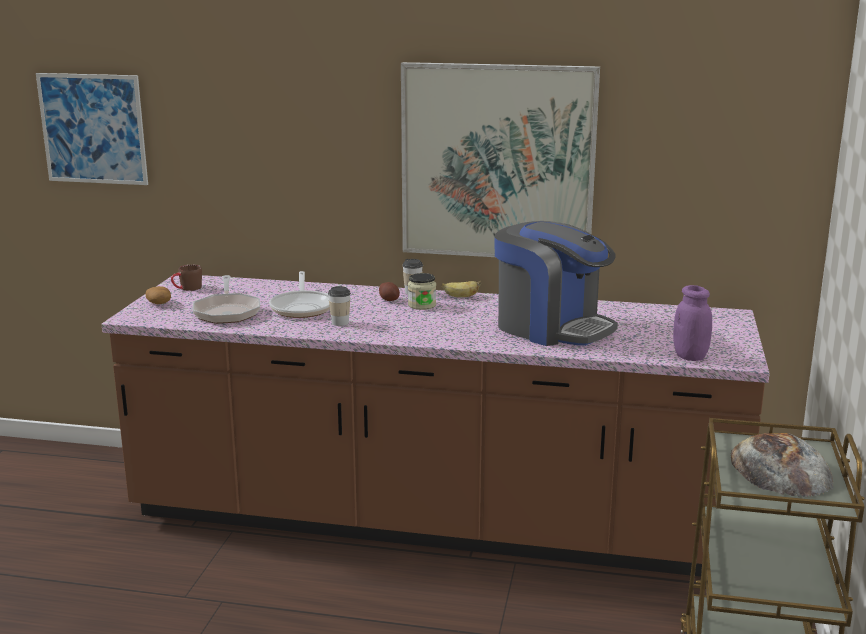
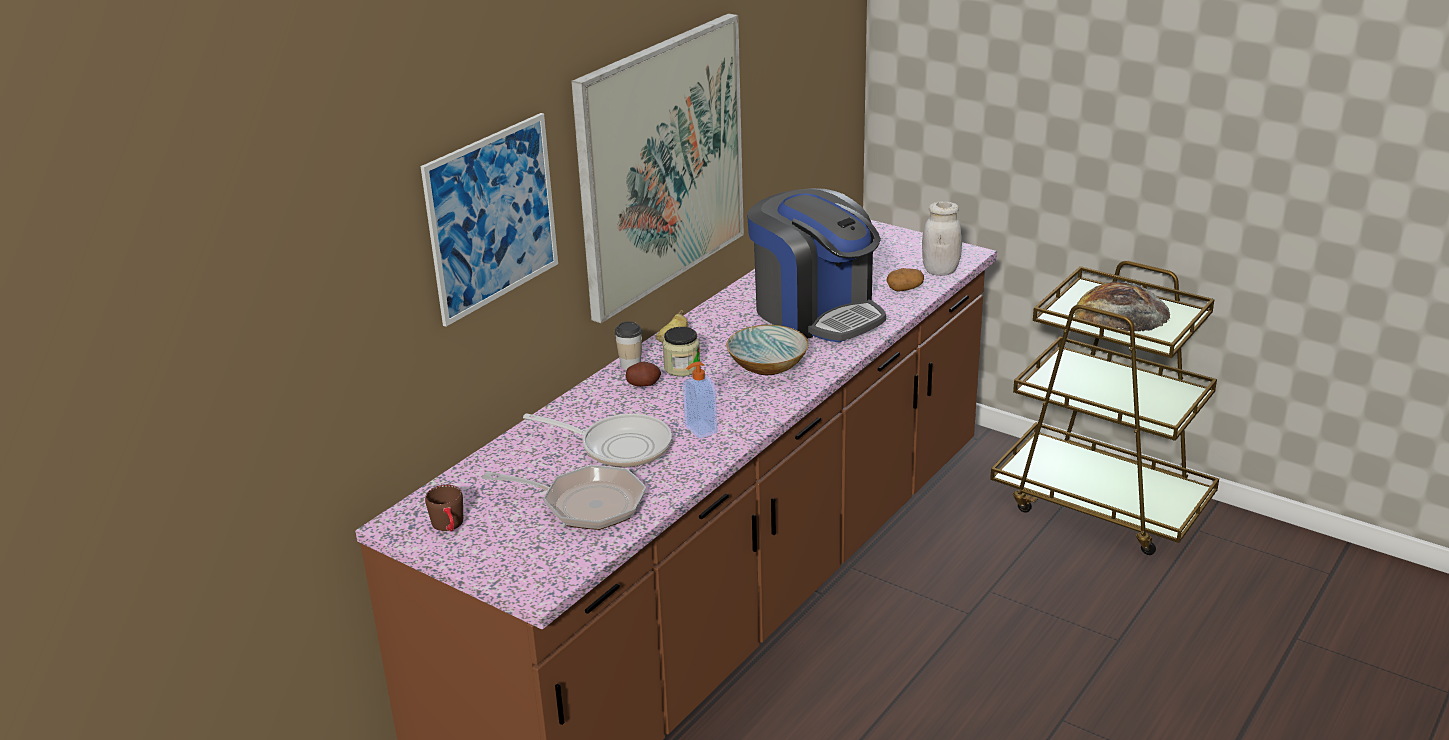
camera: 65 degrees left, 10 degrees up
picture [36,73,148,185] -> picture moved to [421,113,558,327]
potato [146,286,171,304] -> potato moved to [886,268,924,291]
cup [328,286,351,326] -> soap dispenser [683,361,717,438]
coffee machine [494,221,618,346] -> coffee machine turned 75 degrees clockwise [747,188,886,342]
purple jar [673,285,712,361] -> white jar [922,201,962,276]
none -> bowl [726,325,809,375]

